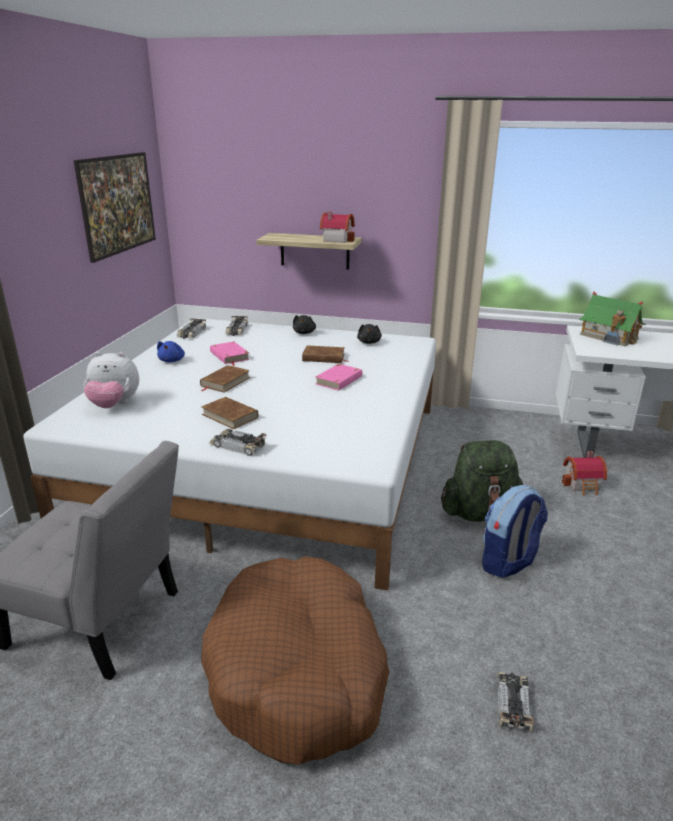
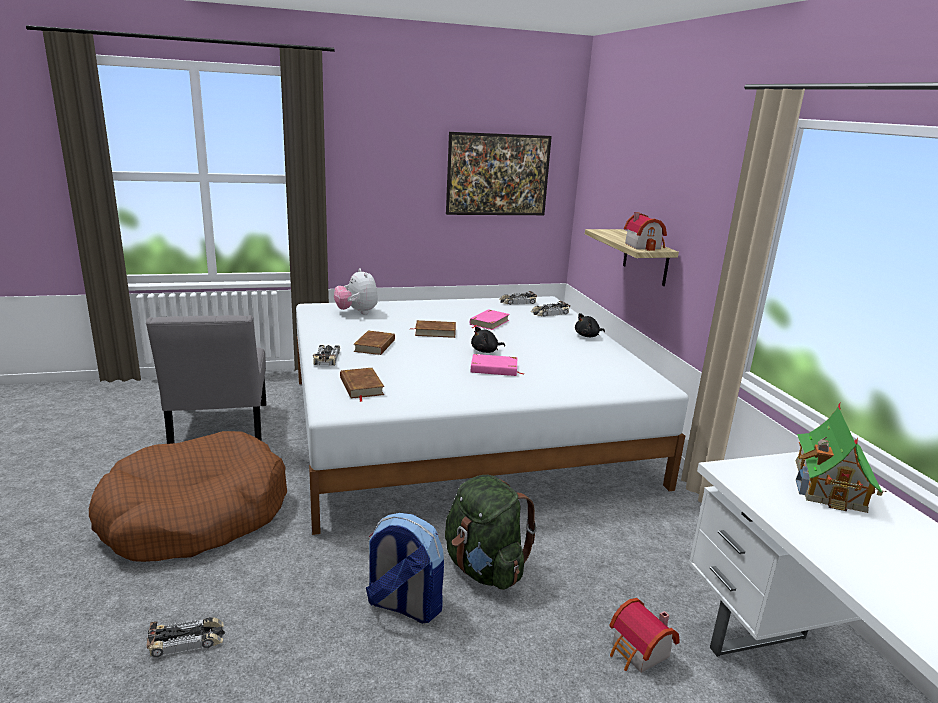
camera: 60 degrees right, 5 degrees down
blue plush toy [157,341,185,362] -> none
brown book [302,345,349,363] -> brown book moved to [340,368,384,402]
black plush toy [357,324,382,344] -> black plush toy moved to [471,326,505,353]

